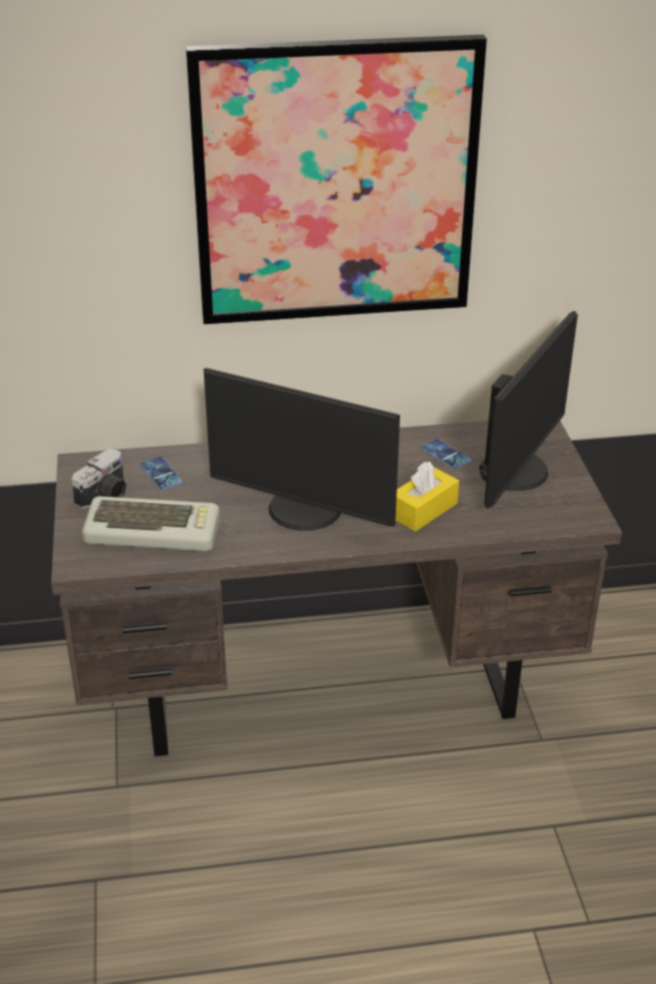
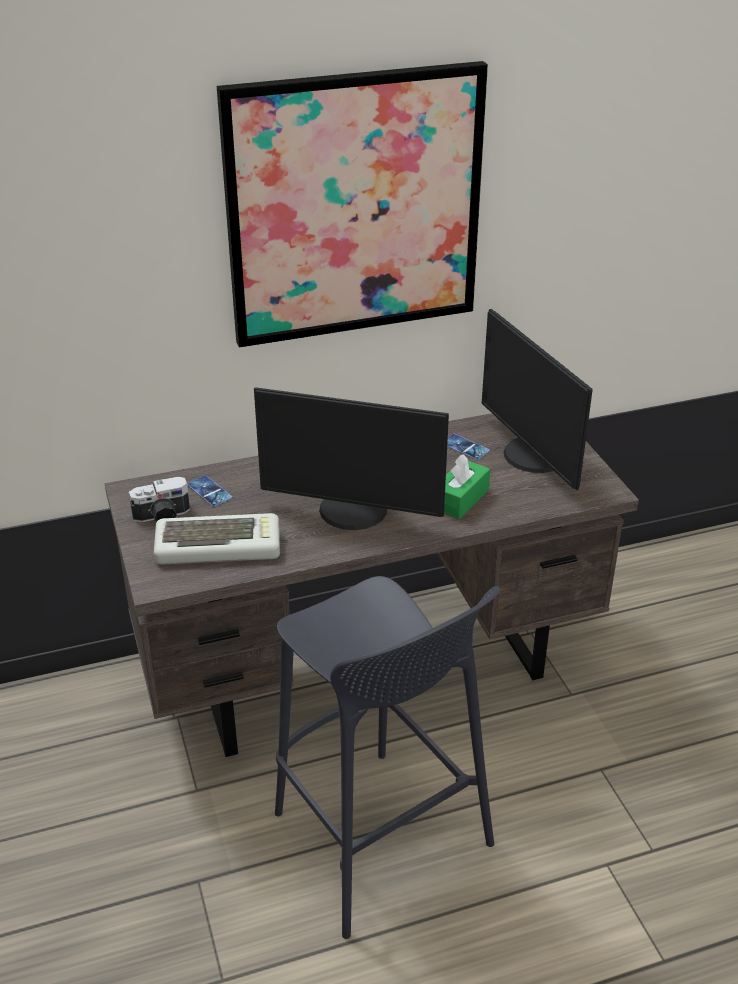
camera: 10 degrees left, 0 degrees up
camera [72,449,127,508] -> camera turned 45 degrees clockwise [129,477,190,522]
yellow tissue box [396,462,459,532] -> green tissue box [444,454,490,519]
monitor [479,311,578,509] -> monitor turned 135 degrees clockwise [482,309,593,490]
none -> grey stool [275,576,501,939]

